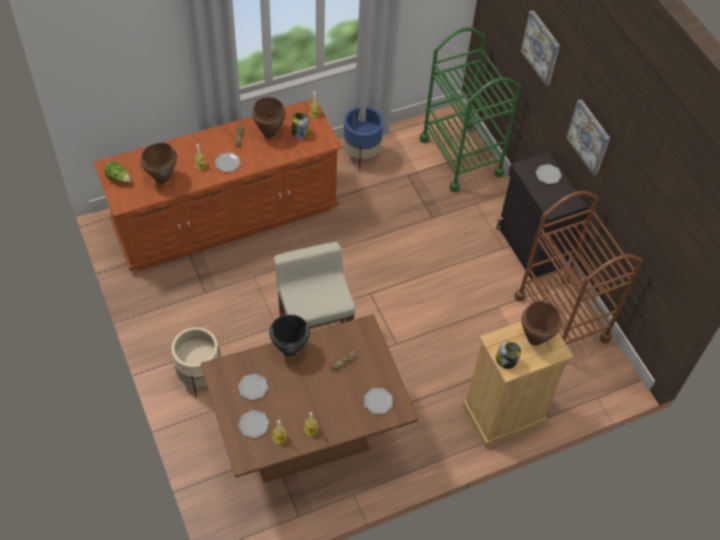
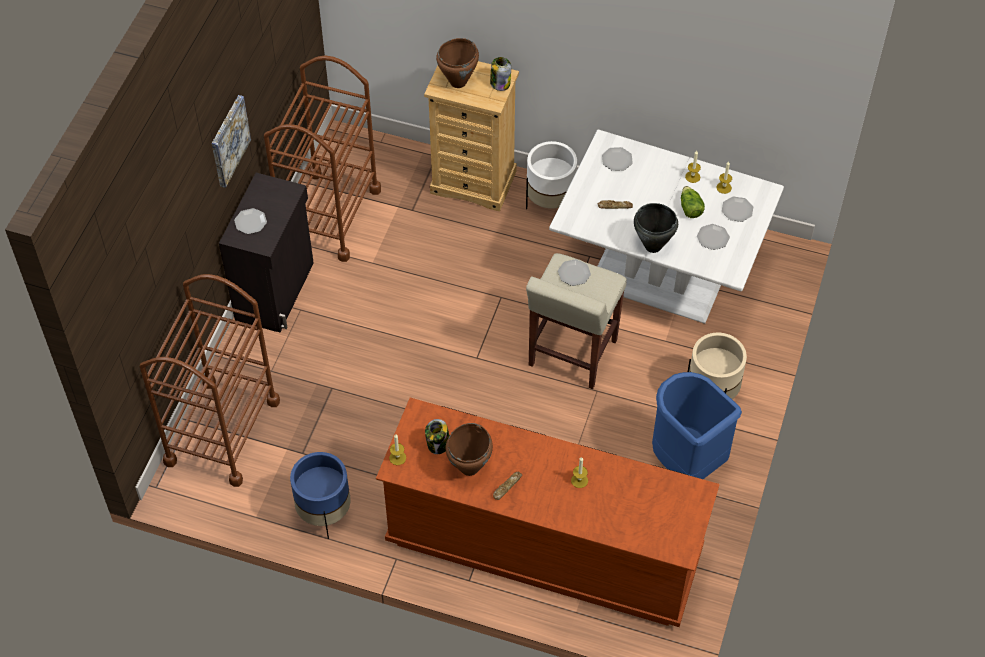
camera: 135 degrees left, 0 degrees up
lettuce [104,161,131,183] -> lettuce moved to [681,186,705,218]
brown cooking pot [140,143,177,184] -> none
brown dining table [201,314,418,482] -> white dining table [549,129,784,324]
plate [215,152,241,172] -> plate moved to [558,259,591,286]
green cart [420,27,521,192] -> brown cart [140,274,280,487]
picture [521,10,560,85] -> none
none -> white planter [526,141,577,209]
none -> blue trash can [652,372,742,479]

